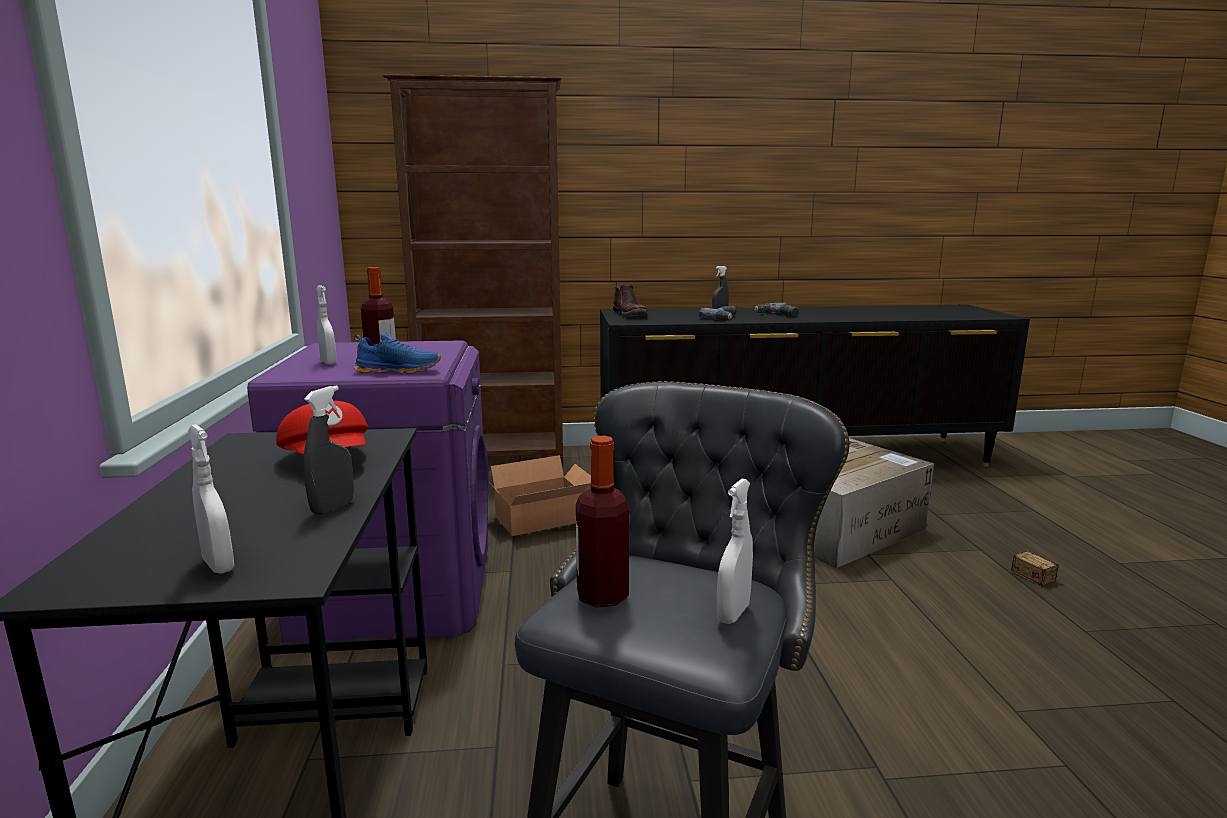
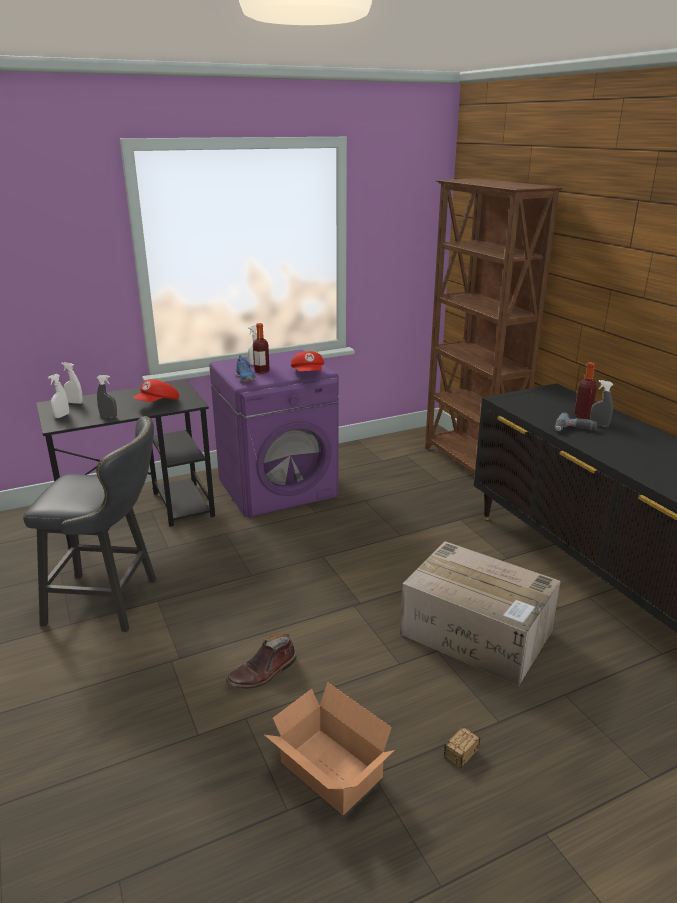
camera: 70 degrees right, 10 degrees up
cardboard box [489,455,591,536] -> cardboard box moved to [265,682,395,815]
bottle [576,436,629,607] -> bottle moved to [574,362,597,419]
brown boot [613,285,647,317] -> brown boot moved to [226,633,297,689]
white spray bottle [717,479,753,624] -> white spray bottle moved to [61,362,83,404]
power drill [754,303,799,317] -> none
none -> red cap [291,351,324,371]

